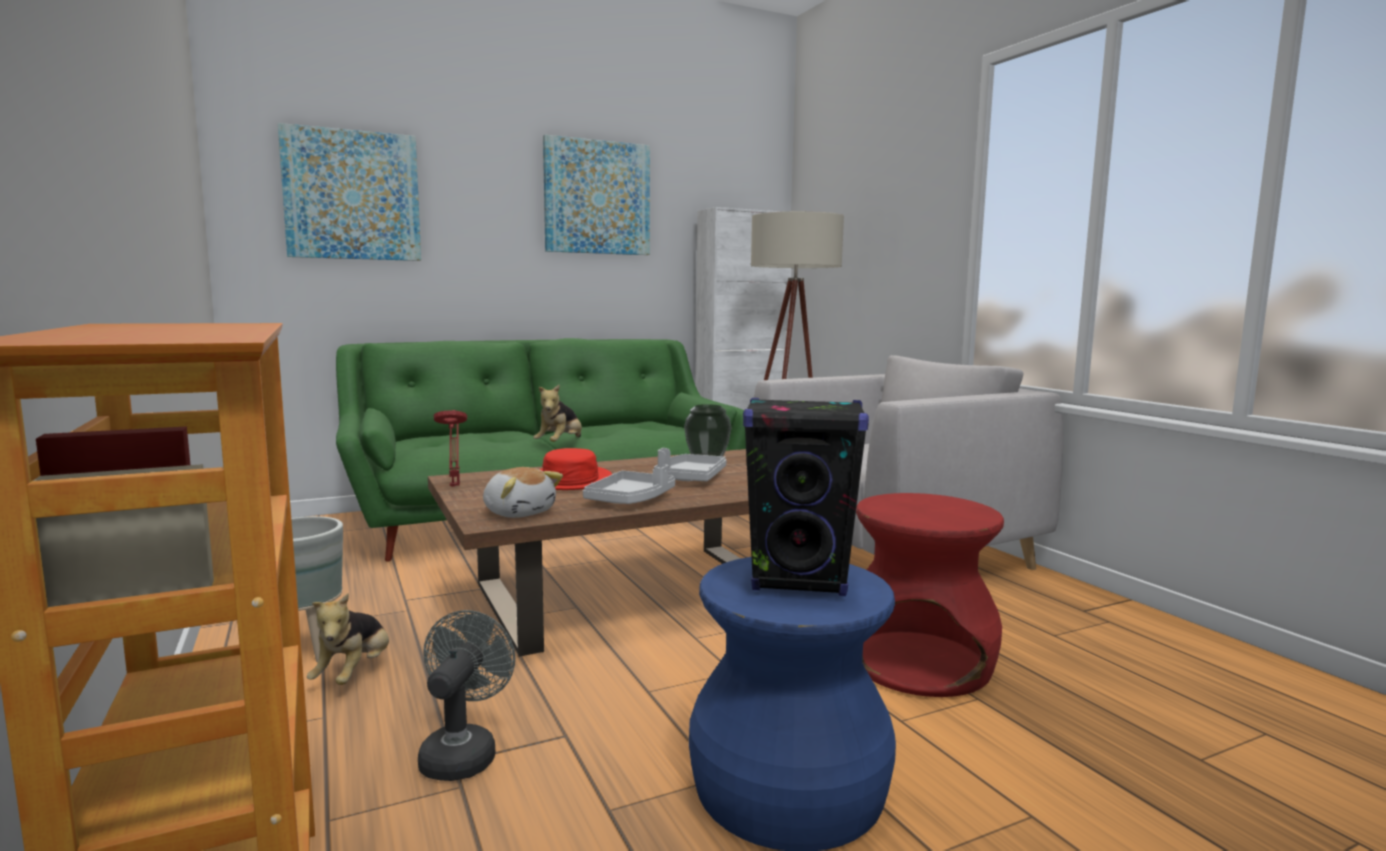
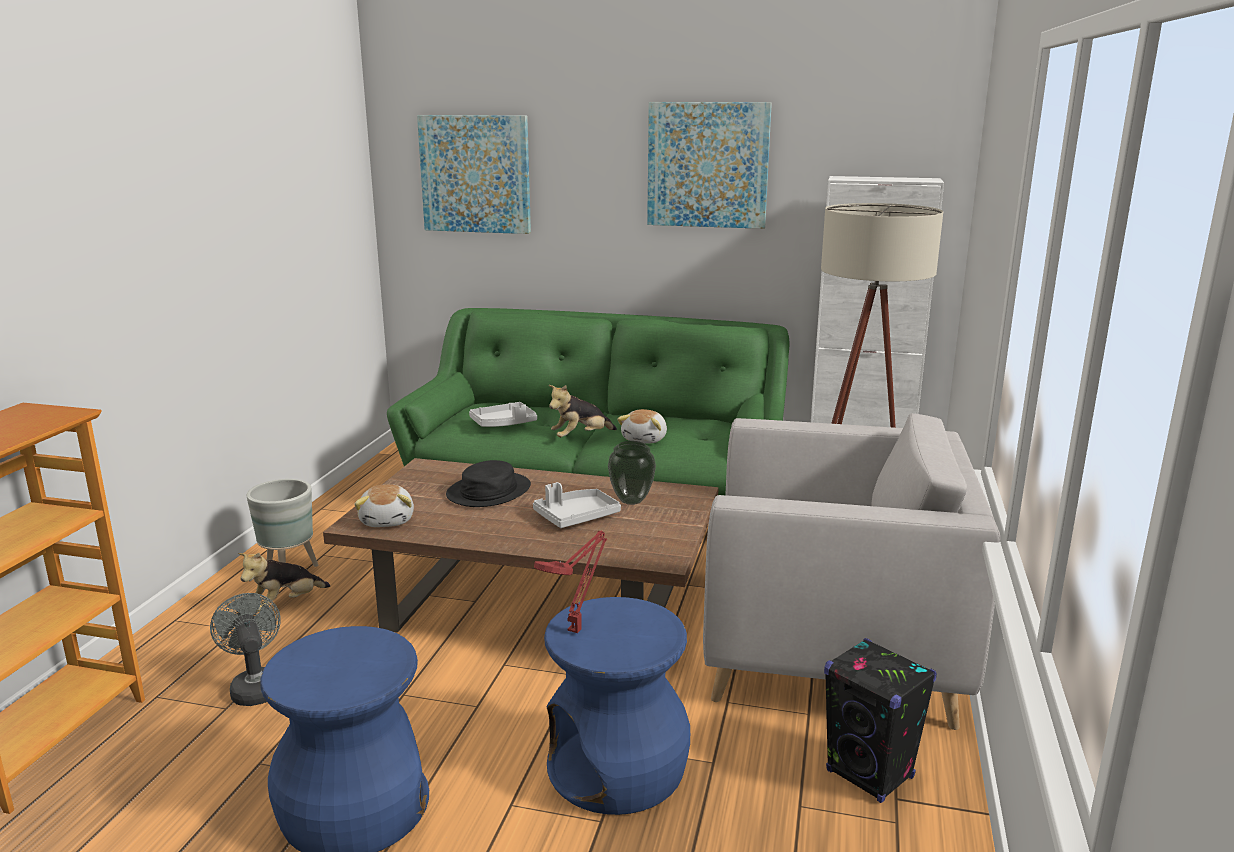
camera: 40 degrees right, 10 degrees up
grey fan [418,610,515,781] -> grey fan turned 75 degrees counterclockwise [210,593,281,706]
red table lamp [434,410,467,487] -> red table lamp moved to [534,531,607,633]
red hat [539,448,612,490] -> black hat [446,460,531,507]
grey tray [583,465,675,504] -> grey tray moved to [469,402,537,427]
black speaker [743,398,869,596] -> black speaker moved to [824,638,937,803]
red stool [856,493,1004,697] -> blue stool [544,597,690,815]
none -> plush toy [617,409,667,444]

